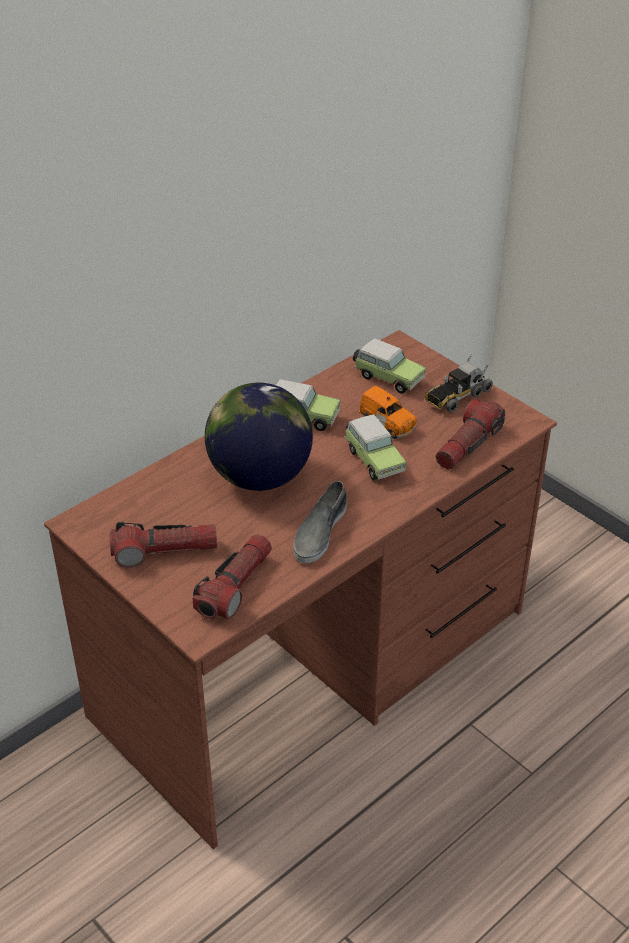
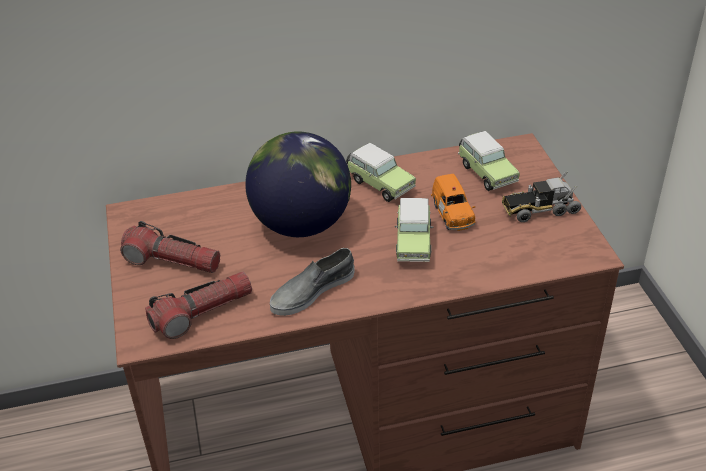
camera: 30 degrees right, 0 degrees up
flashlight [435,399,505,470] -> none

